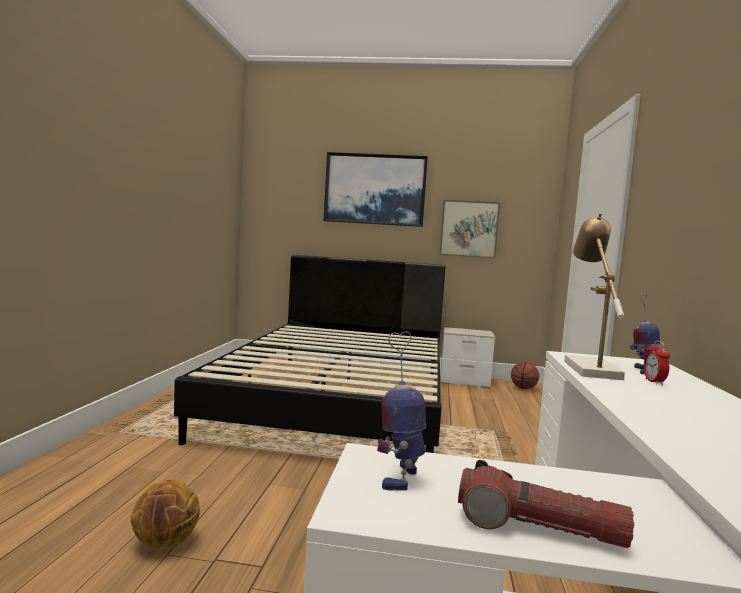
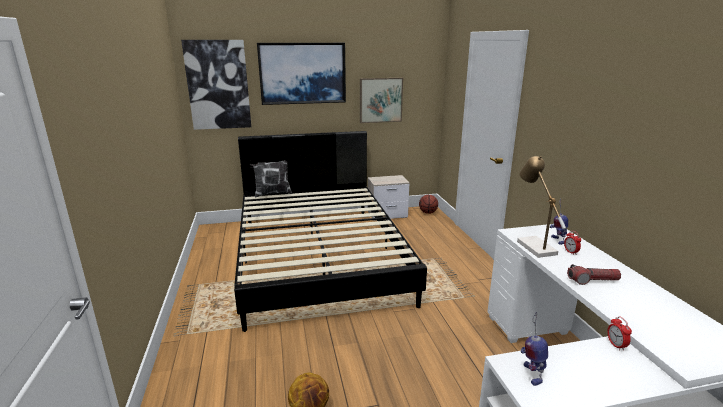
camera: 20 degrees left, 15 degrees up
flashlight [458,460,634,548] -> flashlight moved to [567,264,621,285]
none -> picture [181,40,251,130]
none -> pillow [249,160,292,197]
none -> alarm clock [607,316,632,351]

